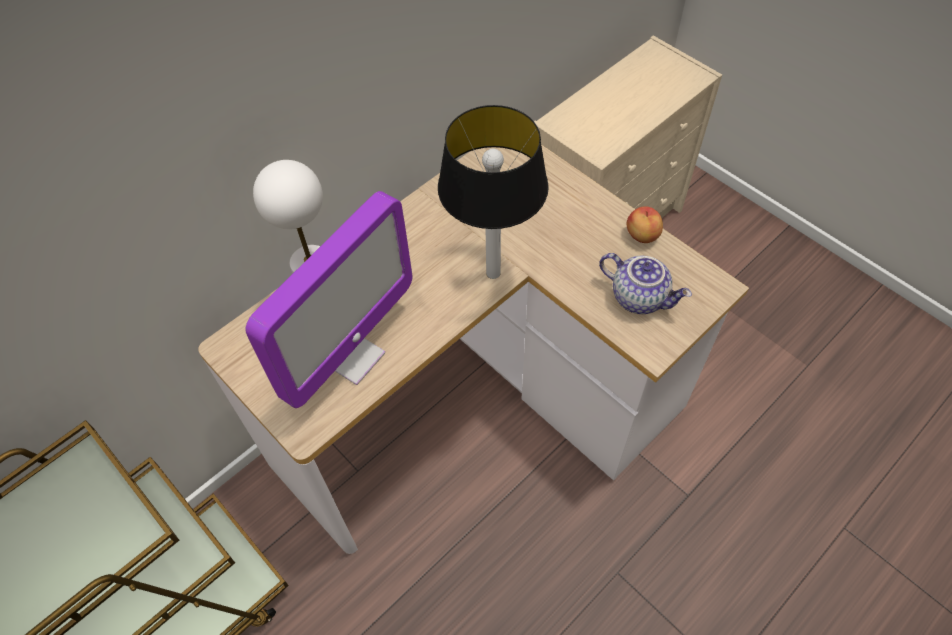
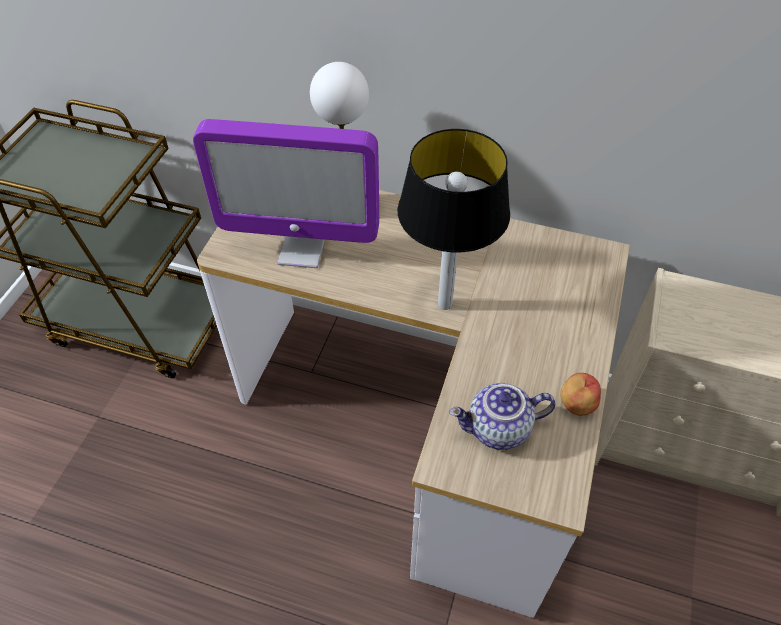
camera: 60 degrees right, 5 degrees down
teapot [599,253,692,314] -> teapot turned 75 degrees clockwise [449,383,556,450]

